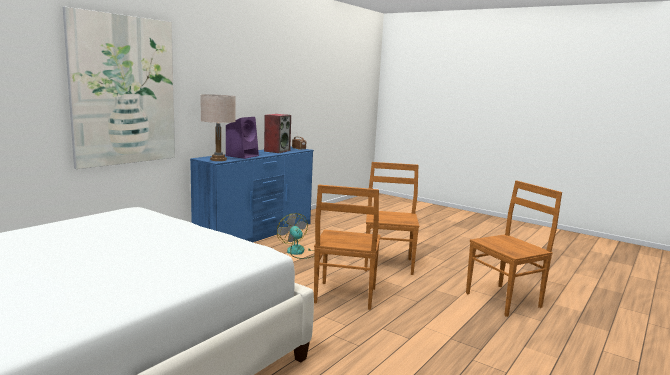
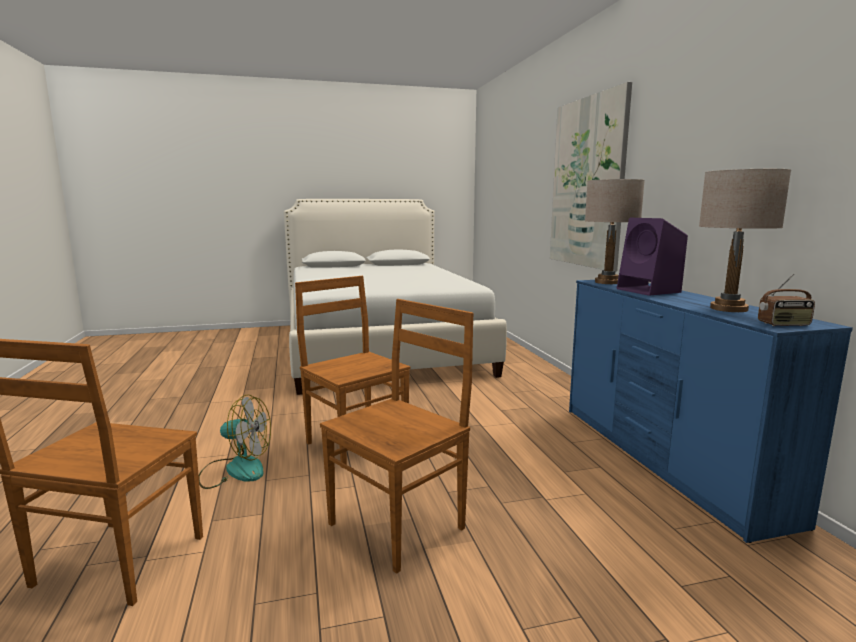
camera: 130 degrees right, 0 degrees up
speaker [264,114,291,153] -> beige table lamp [699,169,791,312]
fan [277,213,315,259] -> fan moved to [199,395,271,489]
brown chair [364,162,419,275] -> brown chair turned 90 degrees counterclockwise [320,299,474,574]

